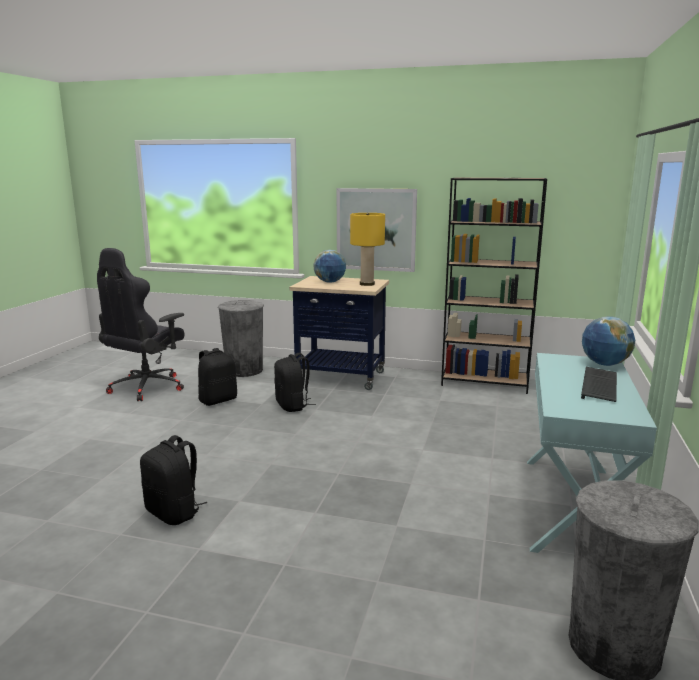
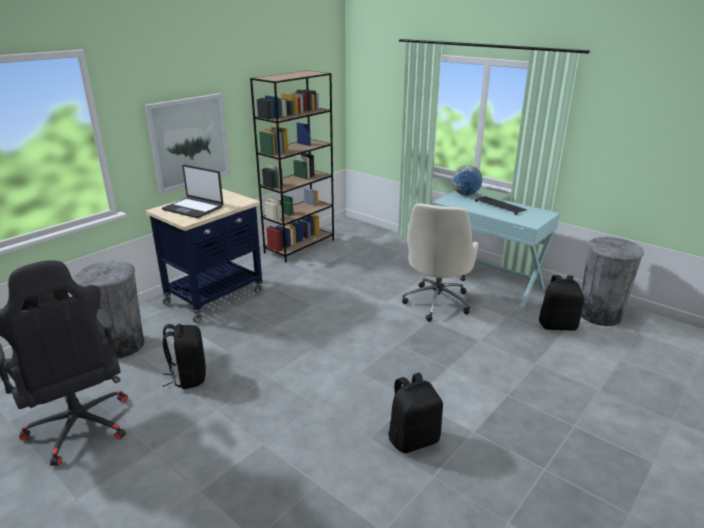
camera: 65 degrees left, 10 degrees up
black backpack [274,353,316,412] -> black backpack moved to [539,275,584,331]
globe [314,250,346,282] -> laptop [162,165,223,218]
yellow table lamp [350,213,385,286] -> none
none -> beige office chair [402,203,478,322]

